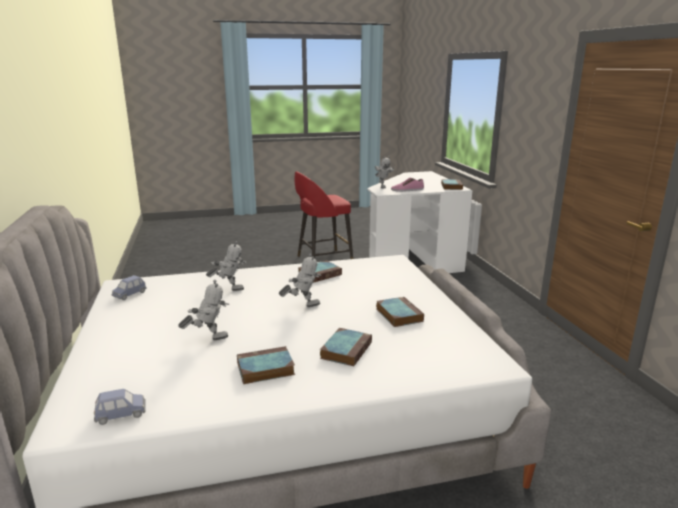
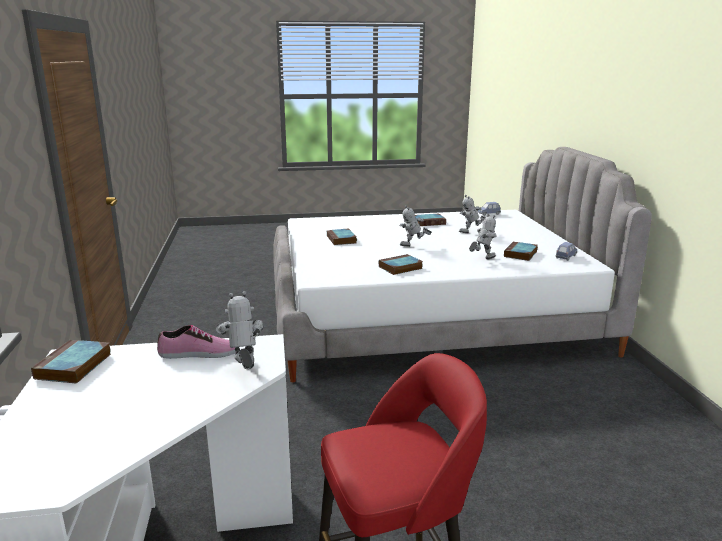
camera: 175 degrees left, 0 degrees up
toy robot [206,241,247,291] -> toy robot turned 135 degrees clockwise [469,214,497,259]
book [320,328,372,366] -> book moved to [504,241,538,261]

